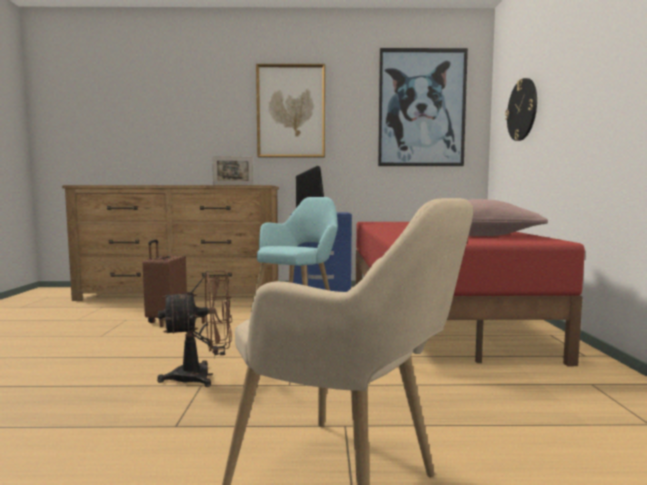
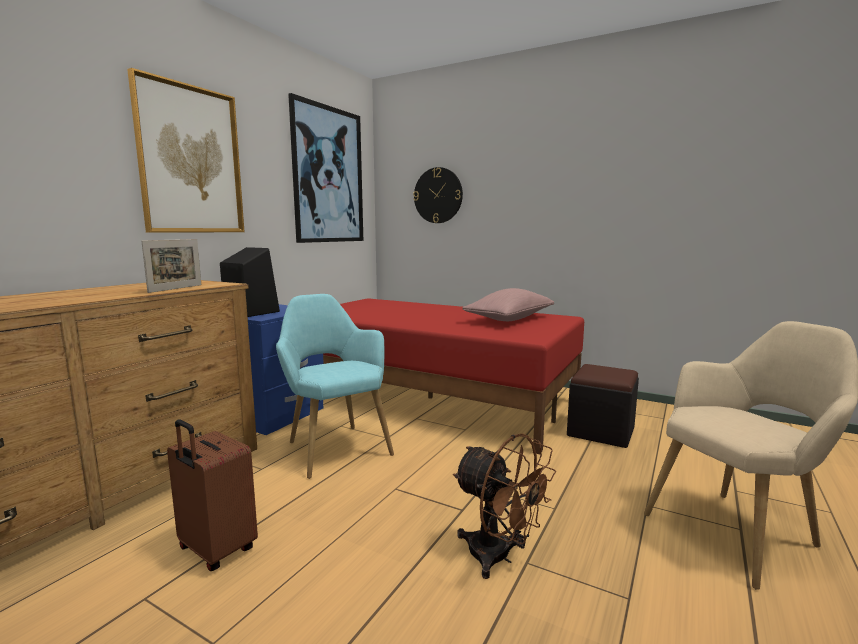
camera: 60 degrees left, 5 degrees up
brown fan [157,271,232,387] -> brown fan turned 120 degrees clockwise [453,433,556,579]
none -> black ottoman [567,364,639,448]

